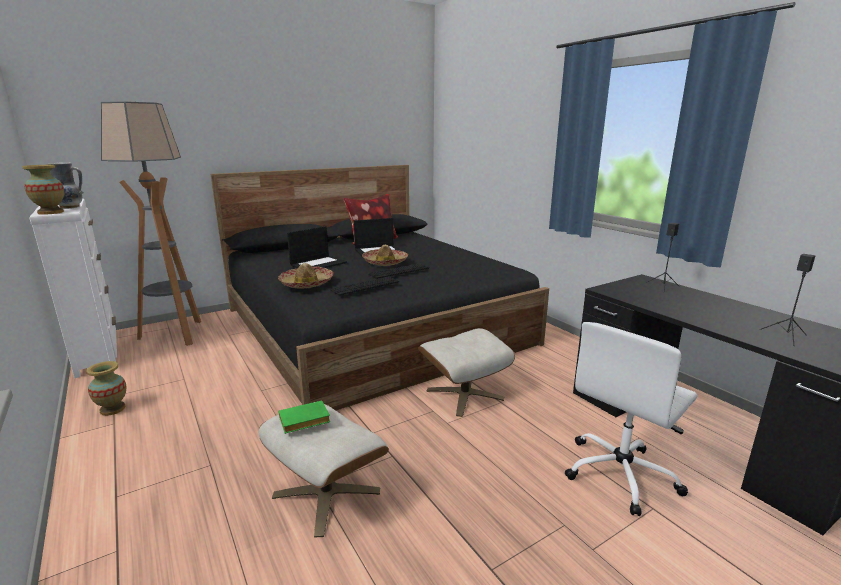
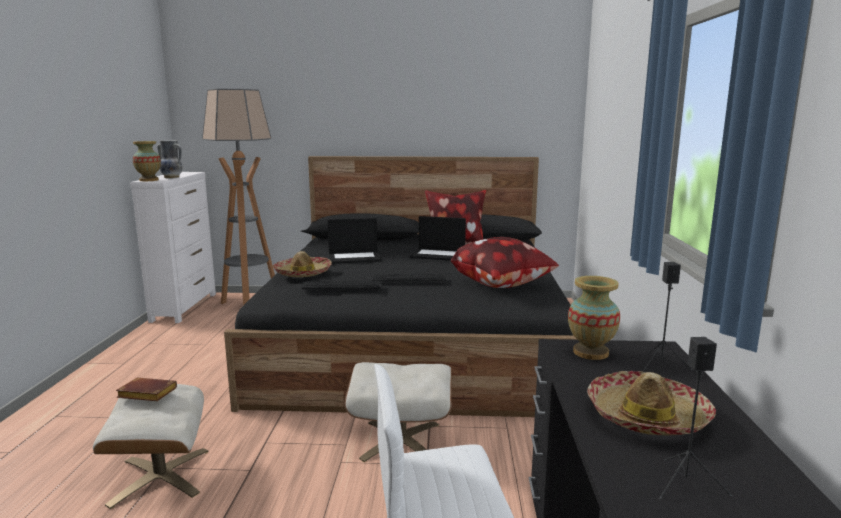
camera: 35 degrees right, 5 degrees down
vase [86,361,126,416] -> vase moved to [568,276,620,360]
green book [278,401,330,434] -> brown book [116,378,177,401]
hat [362,245,408,266] -> hat moved to [587,371,716,435]
none -> pillow [451,237,559,288]

